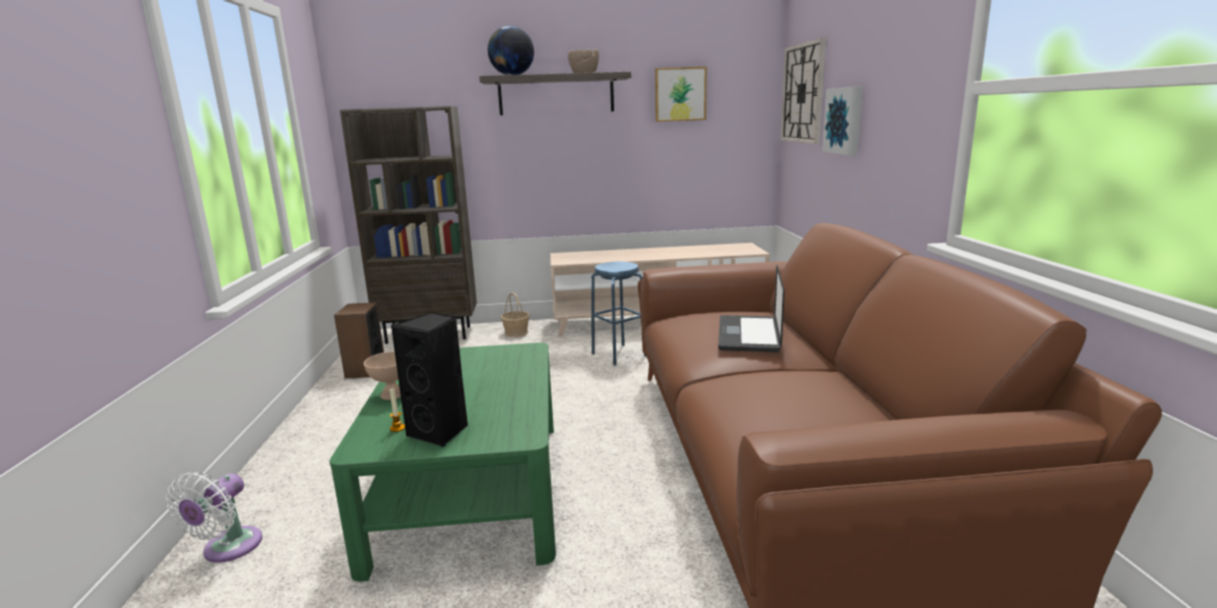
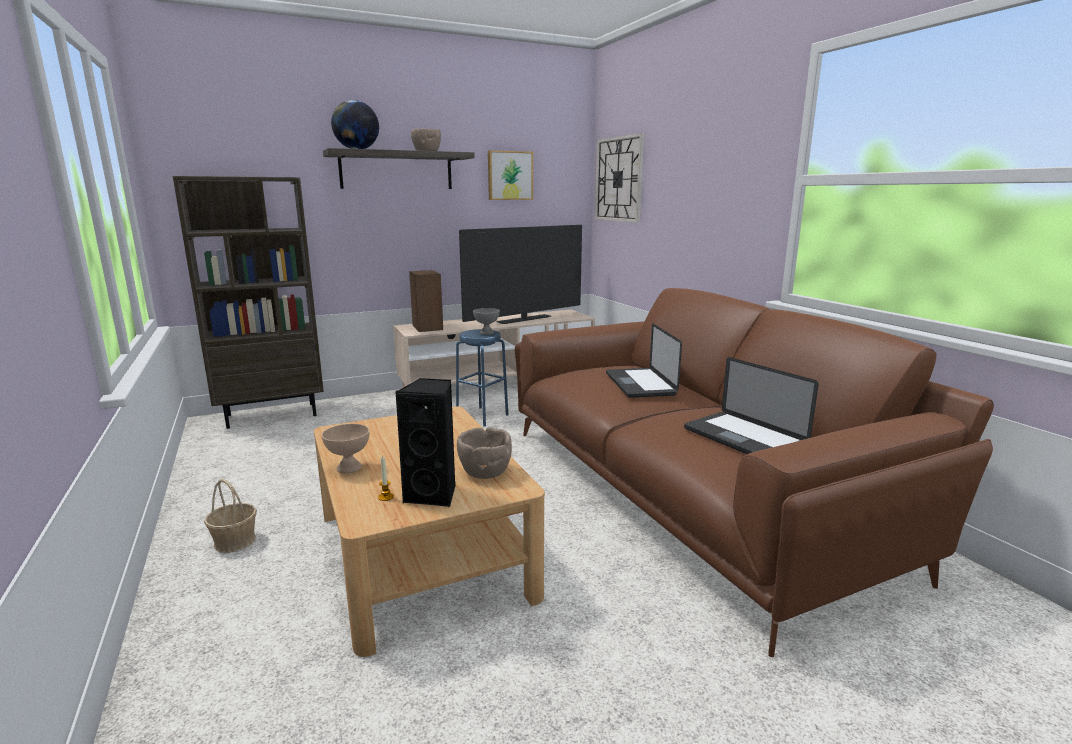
camera: 20 degrees left, 0 degrees up
white fan [166,472,262,563] -> none
green coffee table [330,343,556,581] -> beige coffee table [314,406,545,657]
speaker [334,303,384,379] -> speaker moved to [409,270,443,332]
basket [501,292,530,337] -> basket moved to [204,479,257,553]
picture [822,86,863,155] -> none
none -> brown bowl [457,427,512,479]
none -> television [459,225,582,324]
none -> grey bowl [473,308,500,335]
none -> laptop [684,357,819,454]

